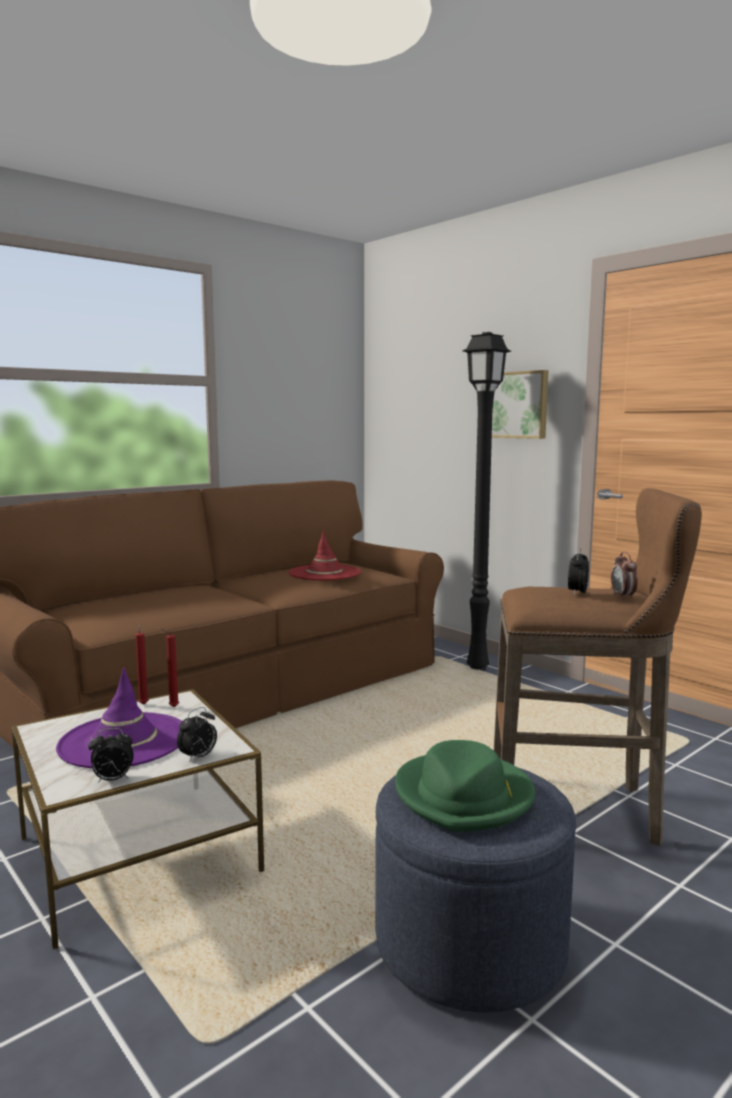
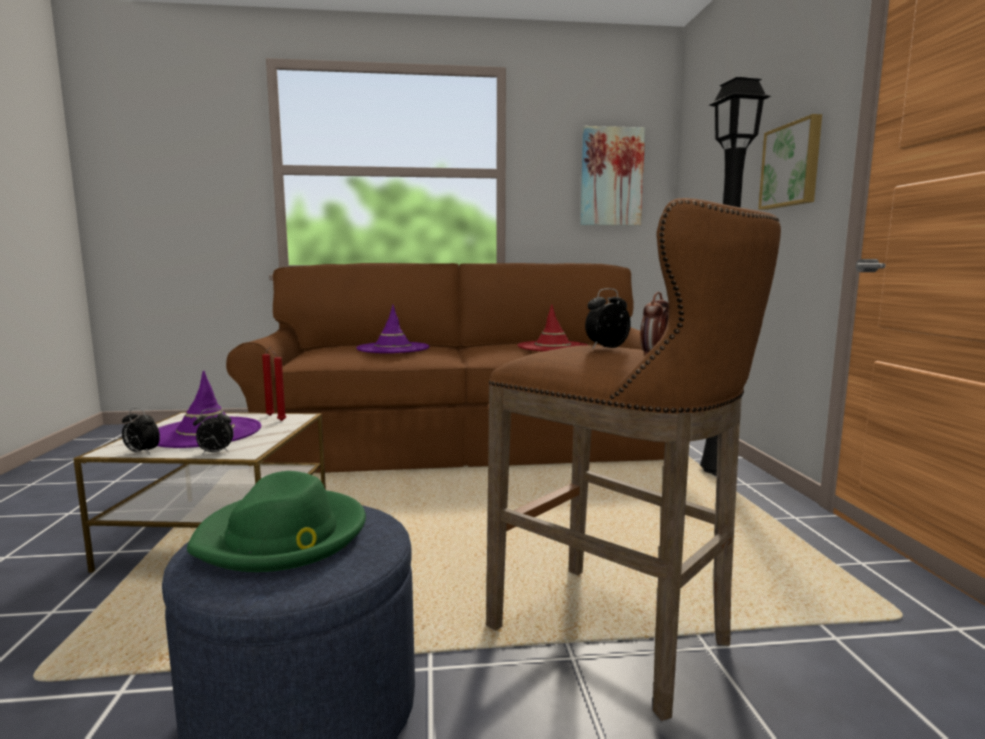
camera: 35 degrees right, 0 degrees up
none -> purple hat [356,305,429,353]
none -> picture [580,126,645,226]

